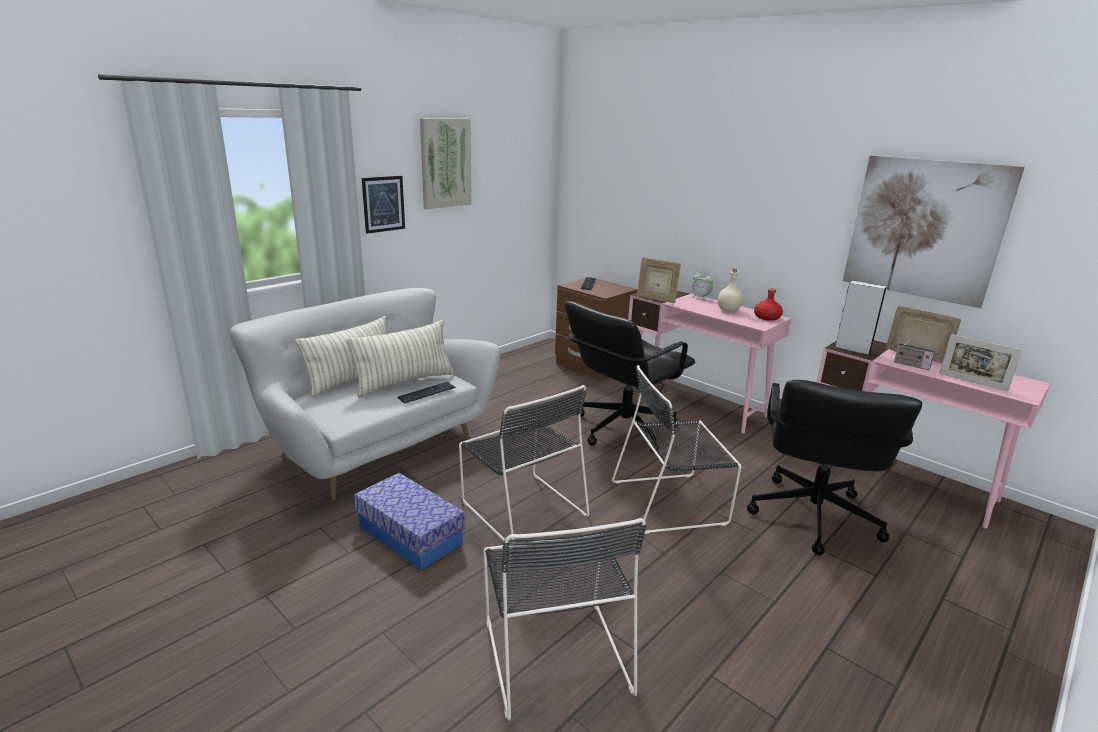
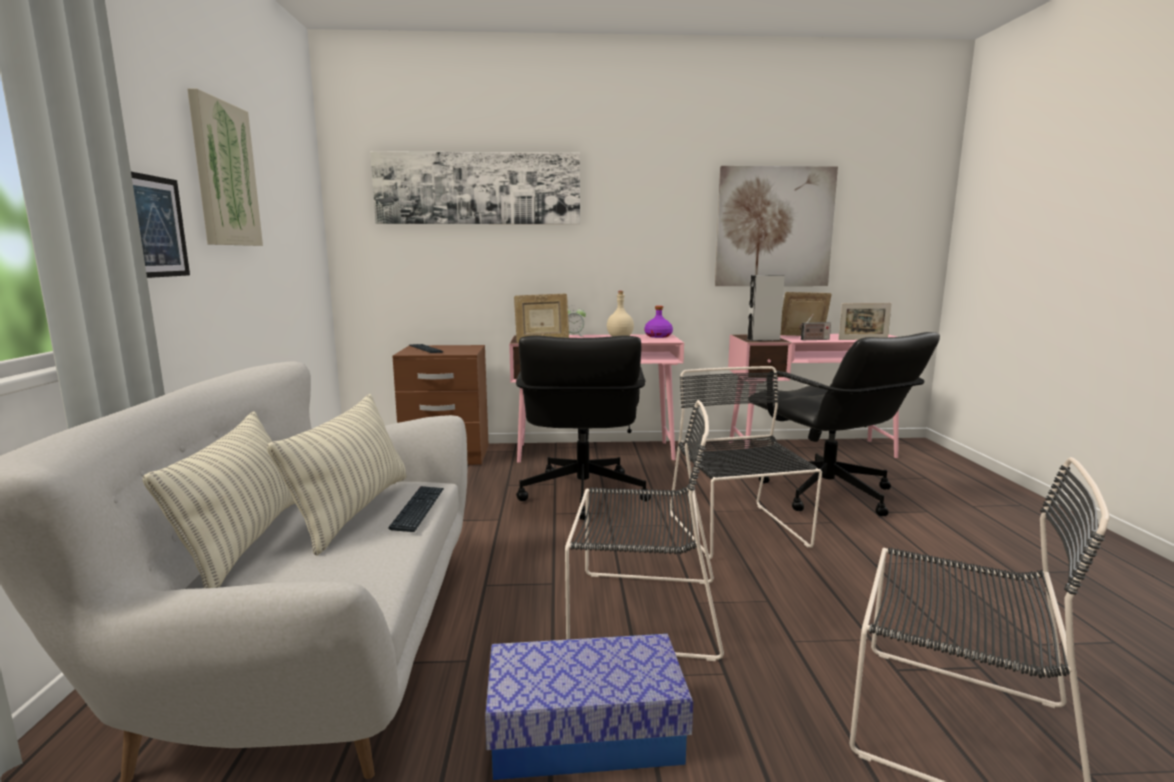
camera: 45 degrees left, 10 degrees down
black chair [612,365,741,534] -> black chair turned 135 degrees clockwise [670,366,822,559]
red bottle [754,289,783,321] -> purple bottle [644,306,673,338]
none -> picture [370,151,580,224]

